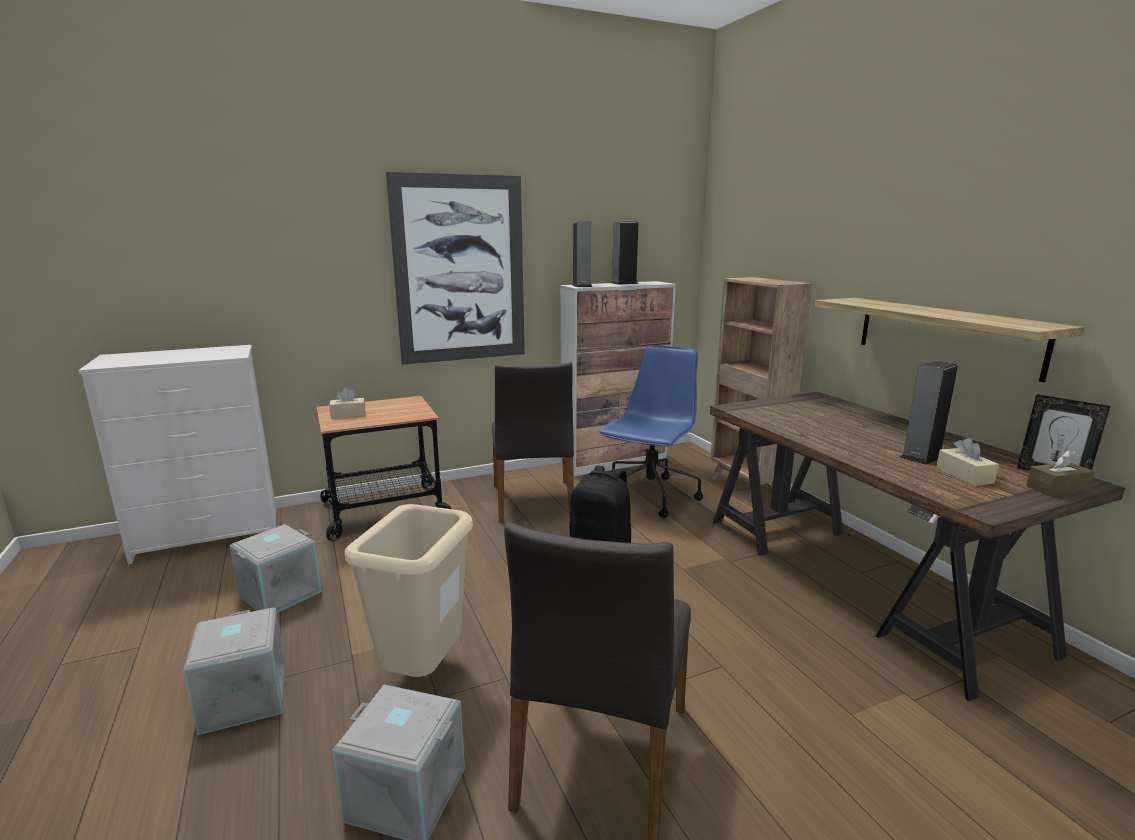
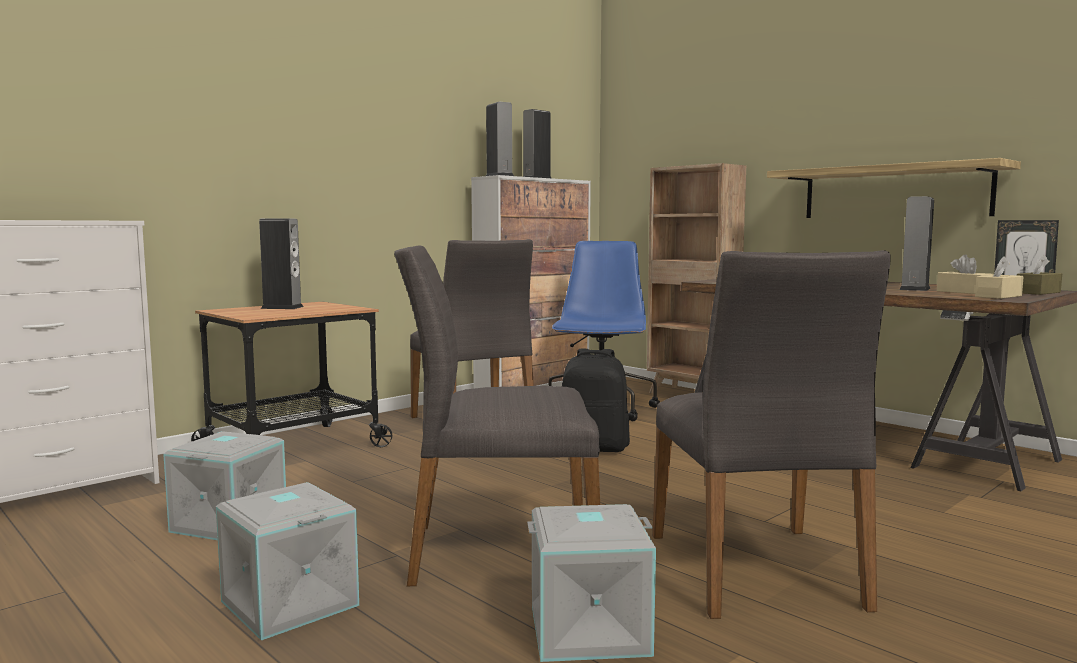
camera: 20 degrees left, 10 degrees down
beige tissue box [329,388,365,419] -> beige tissue box moved to [975,256,1024,299]
beige trash can [345,504,473,677] -> grey chair [394,246,600,586]
picture [386,172,525,365] -> none
none -> speaker [259,219,304,309]

